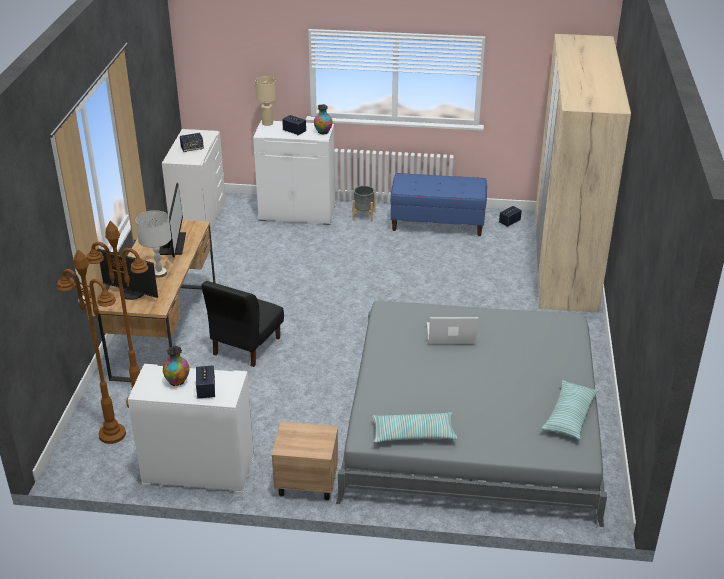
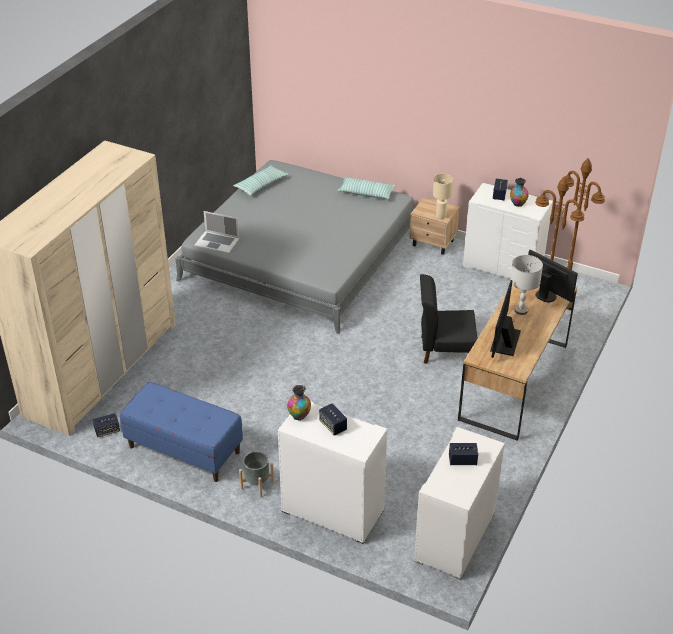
camera: 160 degrees left, 5 degrees up
black chair [202,281,284,367] -> black chair turned 135 degrees counterclockwise [420,274,478,364]
beige table lamp [255,76,276,126] -> beige table lamp moved to [433,174,453,219]
laptop [427,317,478,344] -> laptop moved to [194,211,239,254]

